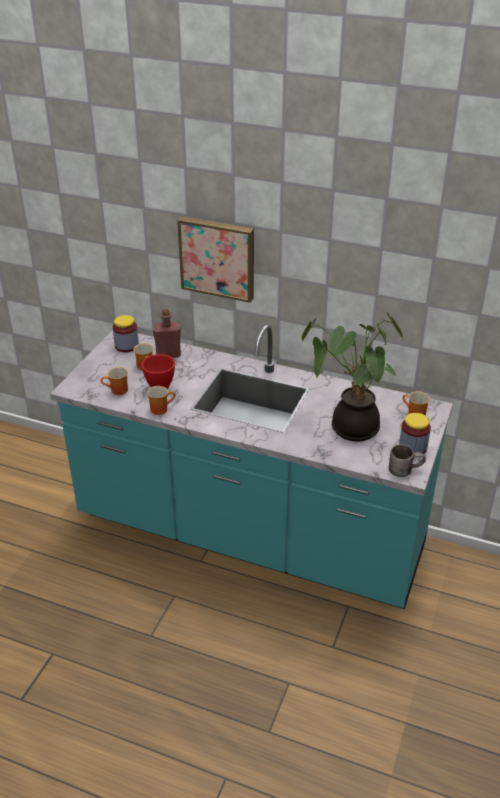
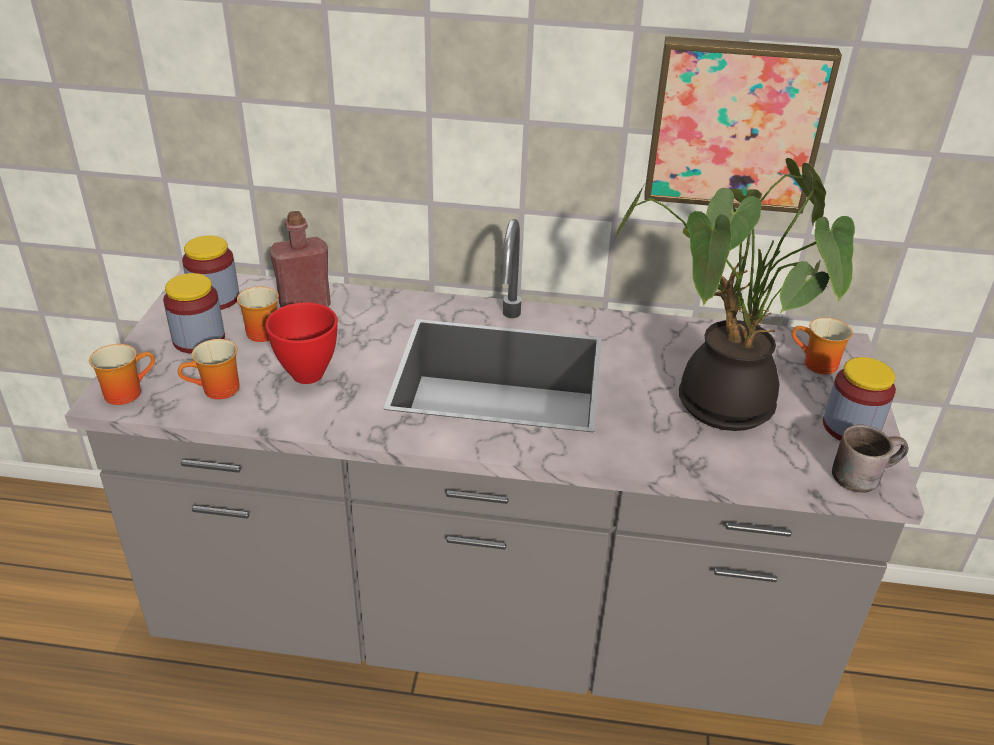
camera: 15 degrees left, 0 degrees up
turquoise counter [50,324,453,609] -> grey counter [65,219,925,726]
mug [147,386,176,415] -> mug moved to [89,344,155,405]
picture [177,216,254,303] -> picture moved to [644,36,842,214]
none -> jar [163,273,225,354]

